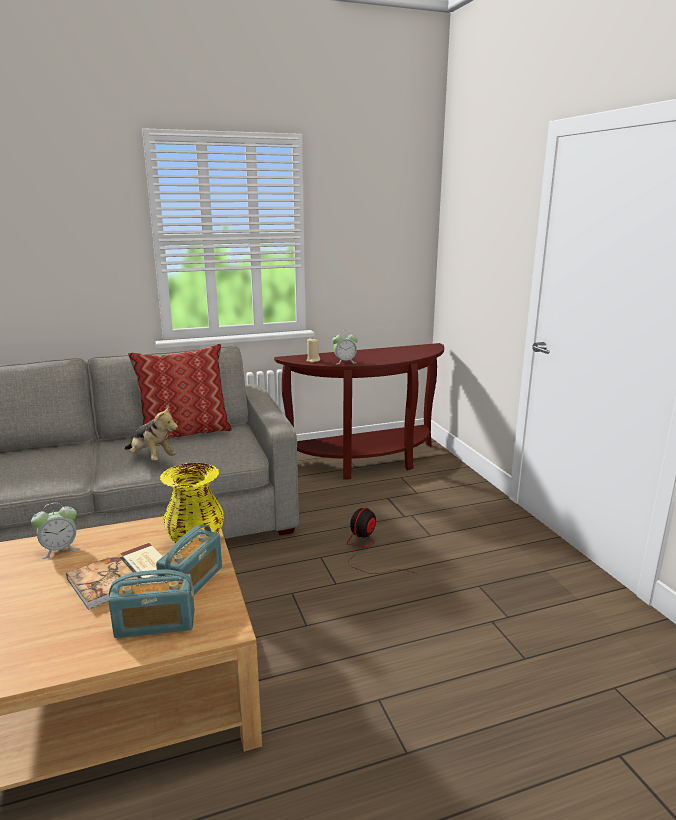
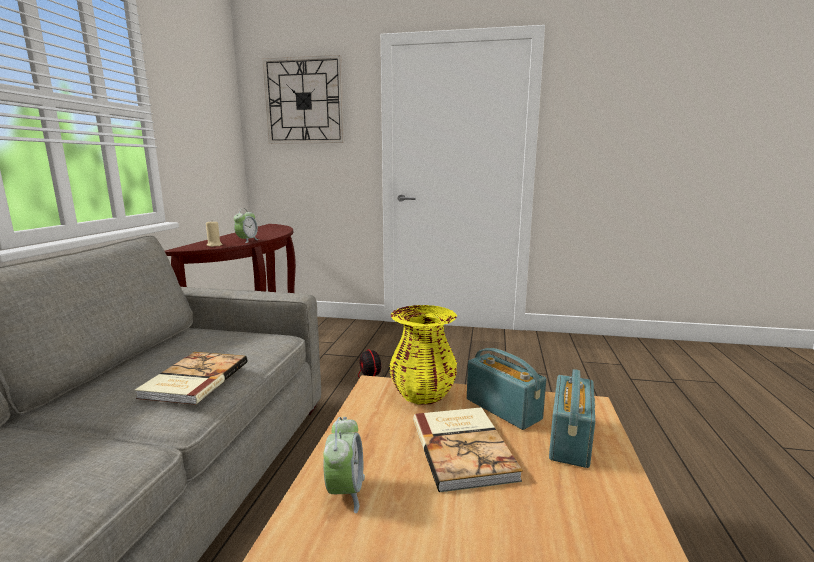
camera: 60 degrees left, 5 degrees down
plush toy [125,405,178,461] -> book [135,352,247,405]
pillow [128,343,232,439] -> none
none -> wall clock [263,55,344,144]

